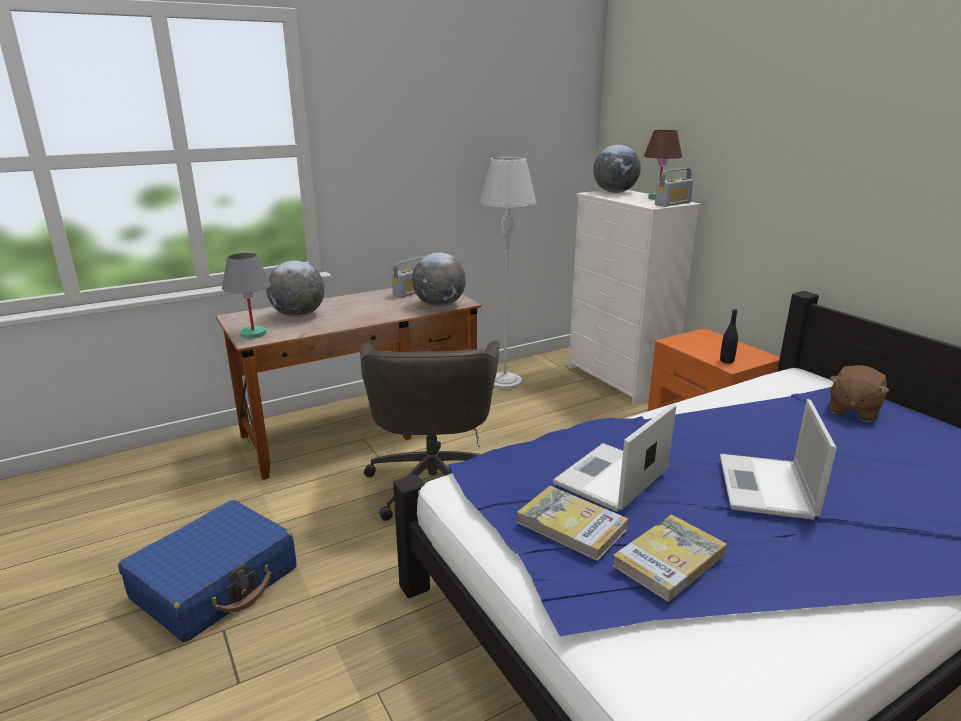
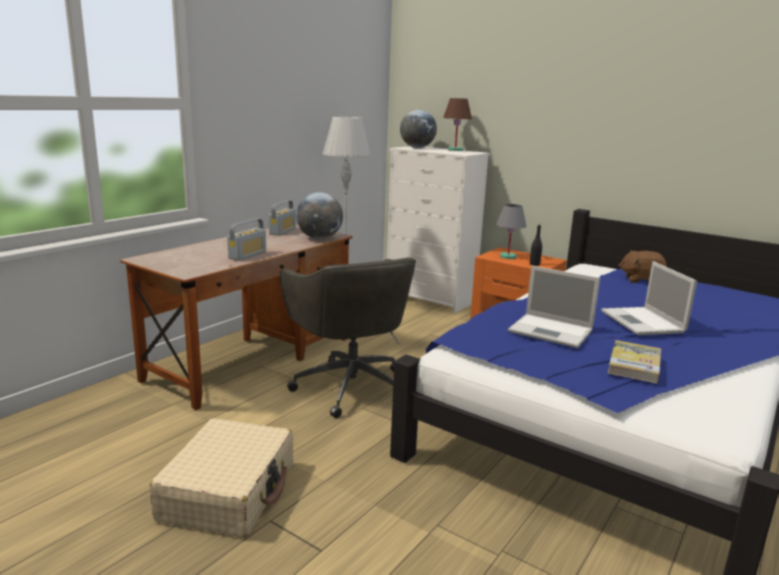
camera: 25 degrees left, 5 degrees down
blue suitcase [118,500,297,642] -> beige suitcase [150,418,293,538]
grey table lamp [222,253,271,339] -> grey table lamp moved to [496,204,527,259]
globe [266,261,325,317] -> none
book [517,486,628,561] -> none
laptop [553,403,676,512] -> laptop turned 75 degrees counterclockwise [508,266,600,348]
radio [655,168,693,207] -> radio moved to [227,219,266,261]
brown plush toy [829,365,889,422] -> brown plush toy turned 90 degrees clockwise [618,251,667,284]

